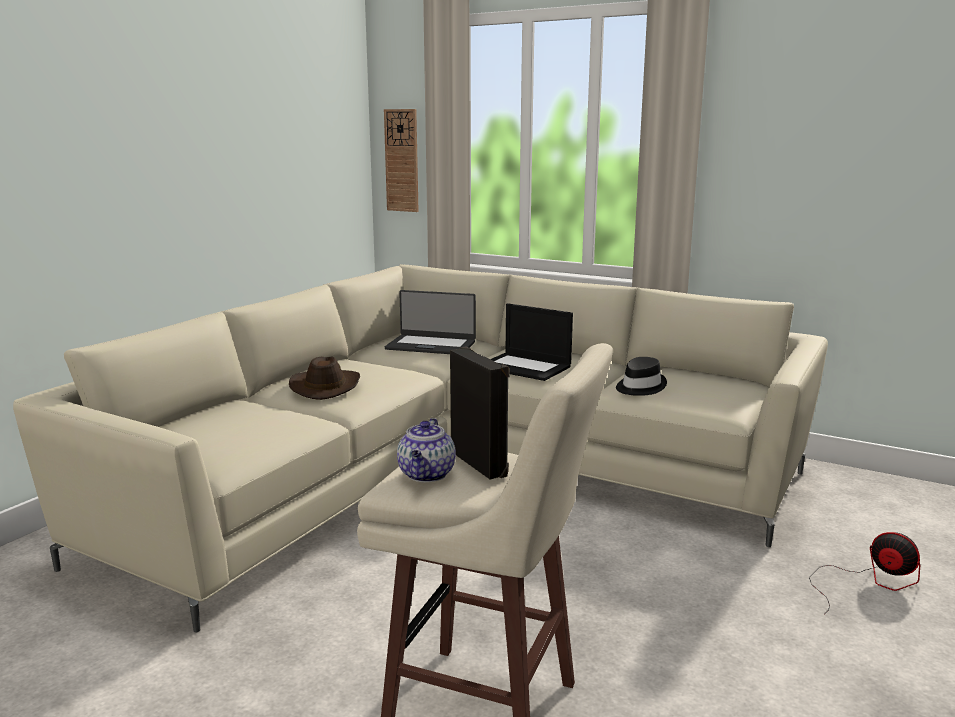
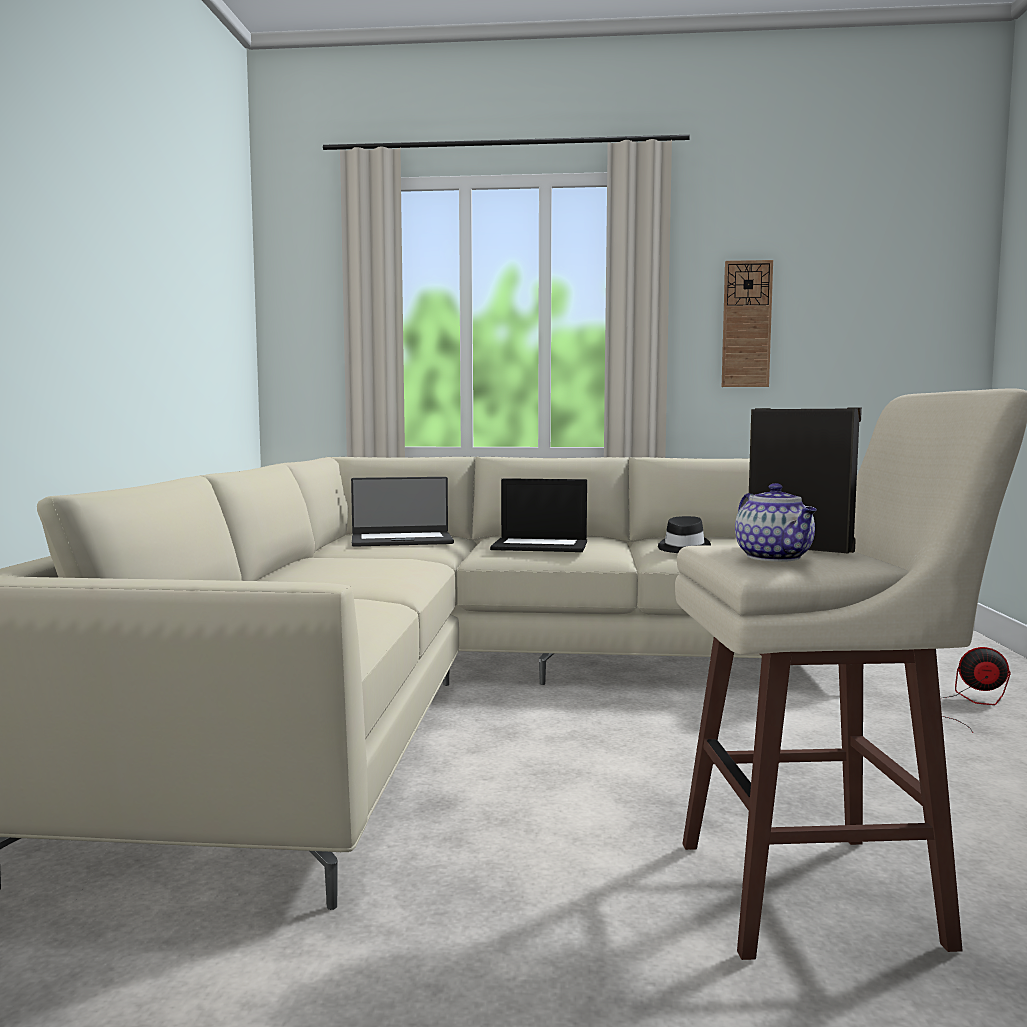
camera: 25 degrees left, 10 degrees down
brown hat [289,356,360,400] -> none
wall clock [384,109,419,212] -> wall clock moved to [722,260,773,387]

